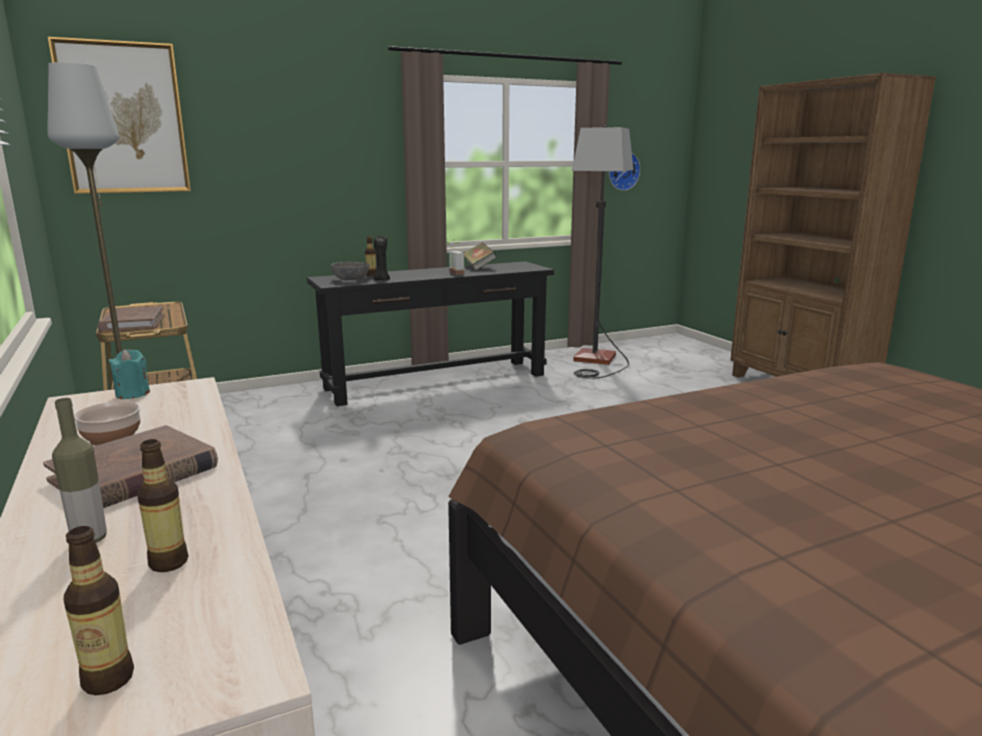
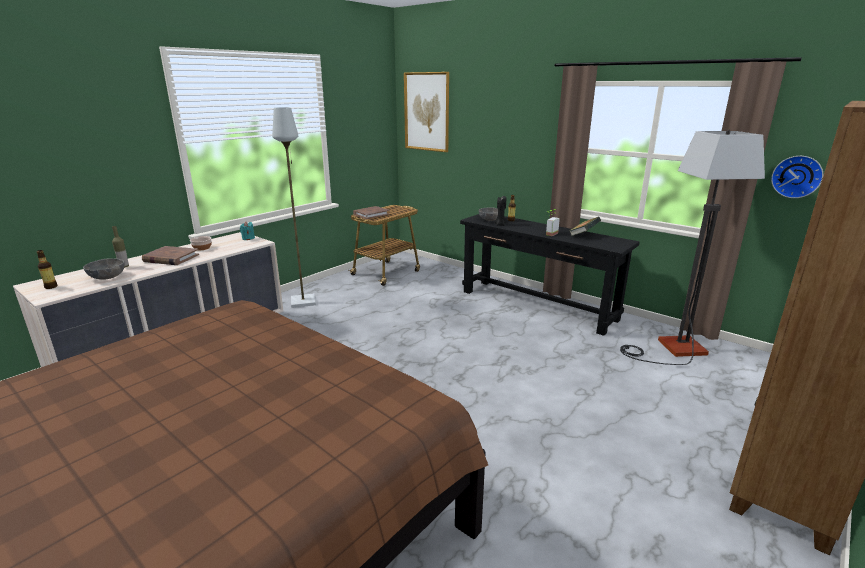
camera: 65 degrees right, 5 degrees up
bottle [137,439,188,572] -> grey bowl [83,258,125,280]

